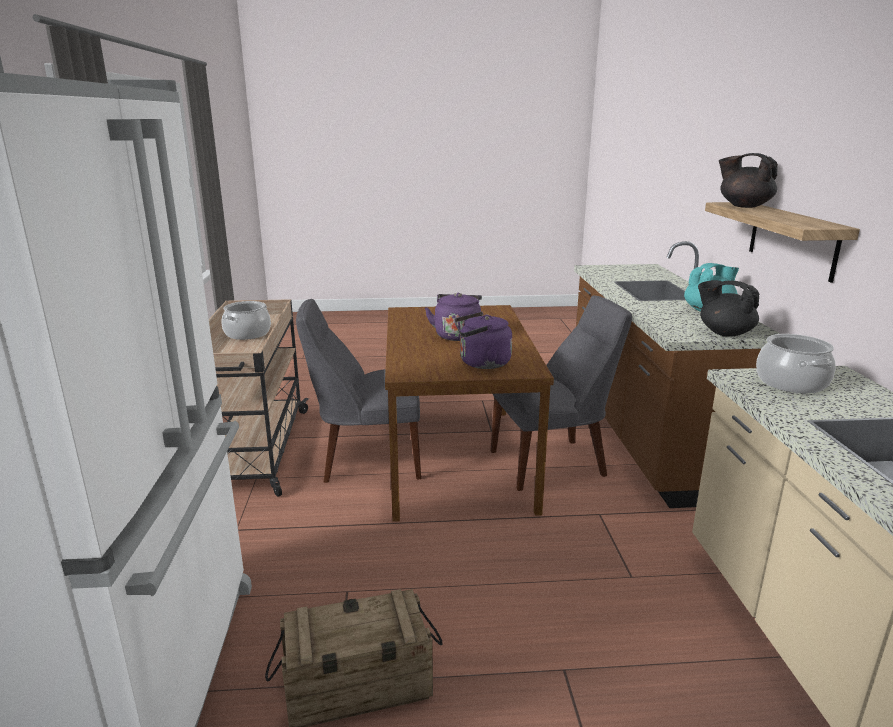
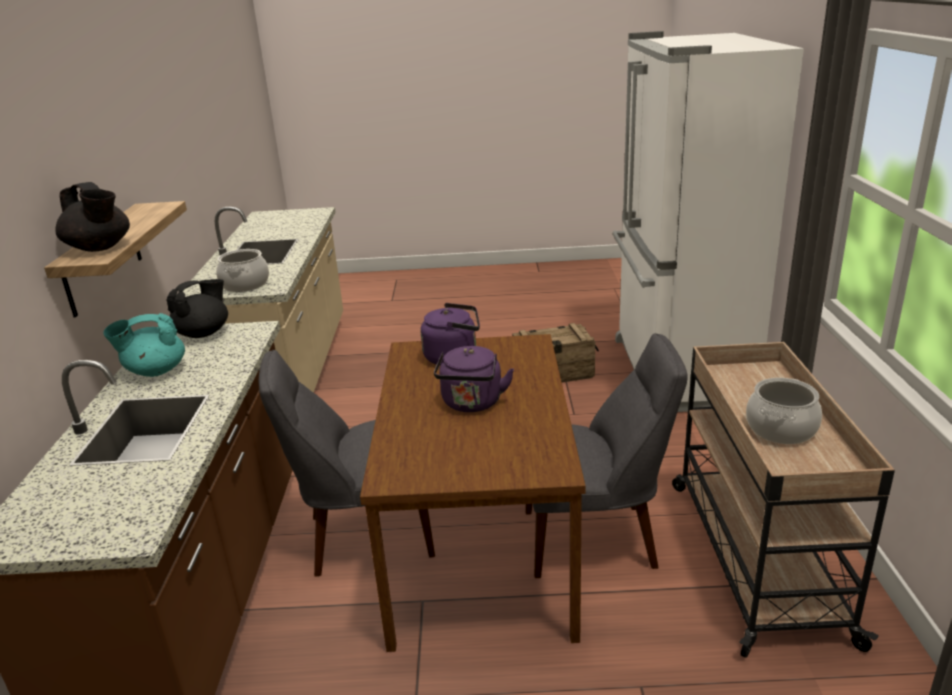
camera: 175 degrees left, 5 degrees up
black teapot [698,280,760,336] -> black teapot turned 90 degrees counterclockwise [166,279,228,338]

